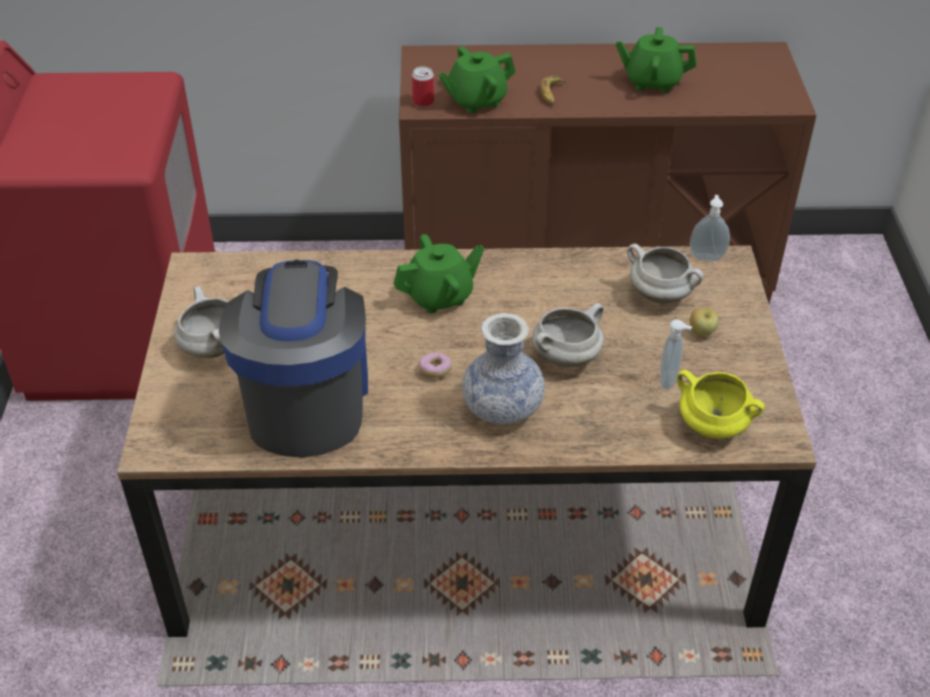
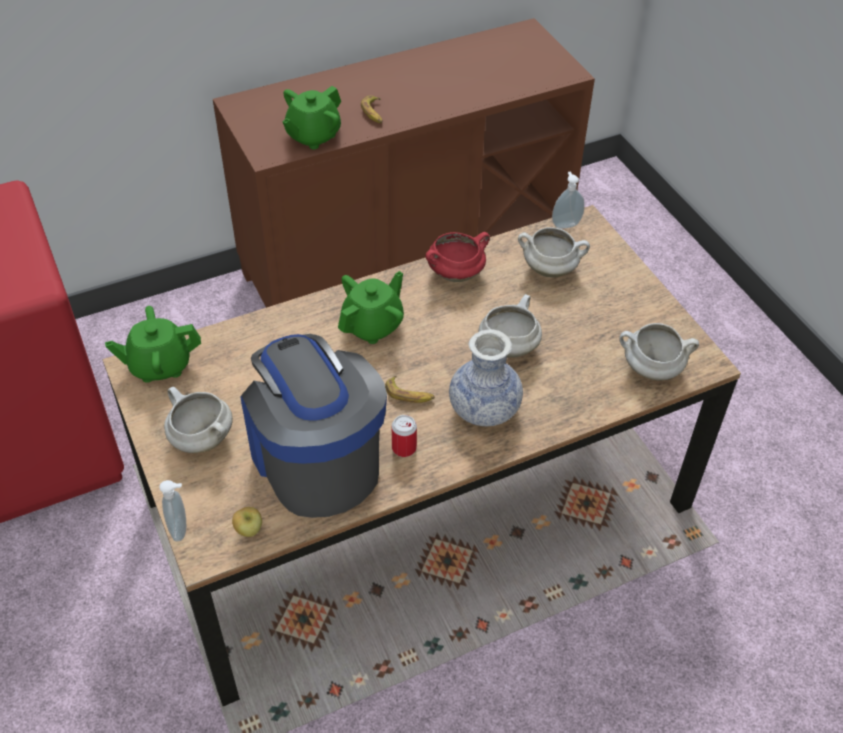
camera: 25 degrees left, 5 degrees up
can [412,66,434,107] -> can moved to [392,415,417,457]
donut [419,353,452,378] -> banana [385,376,435,403]
green teapot [616,27,697,93] -> green teapot moved to [105,306,201,383]
soap dispenser [660,319,692,389] -> soap dispenser moved to [159,480,186,541]
yellow cooking pot [677,370,765,439] -> white cooking pot [619,323,699,380]
apple [690,308,718,336] -> apple moved to [232,507,262,537]
none -> red cooking pot [425,232,490,282]

